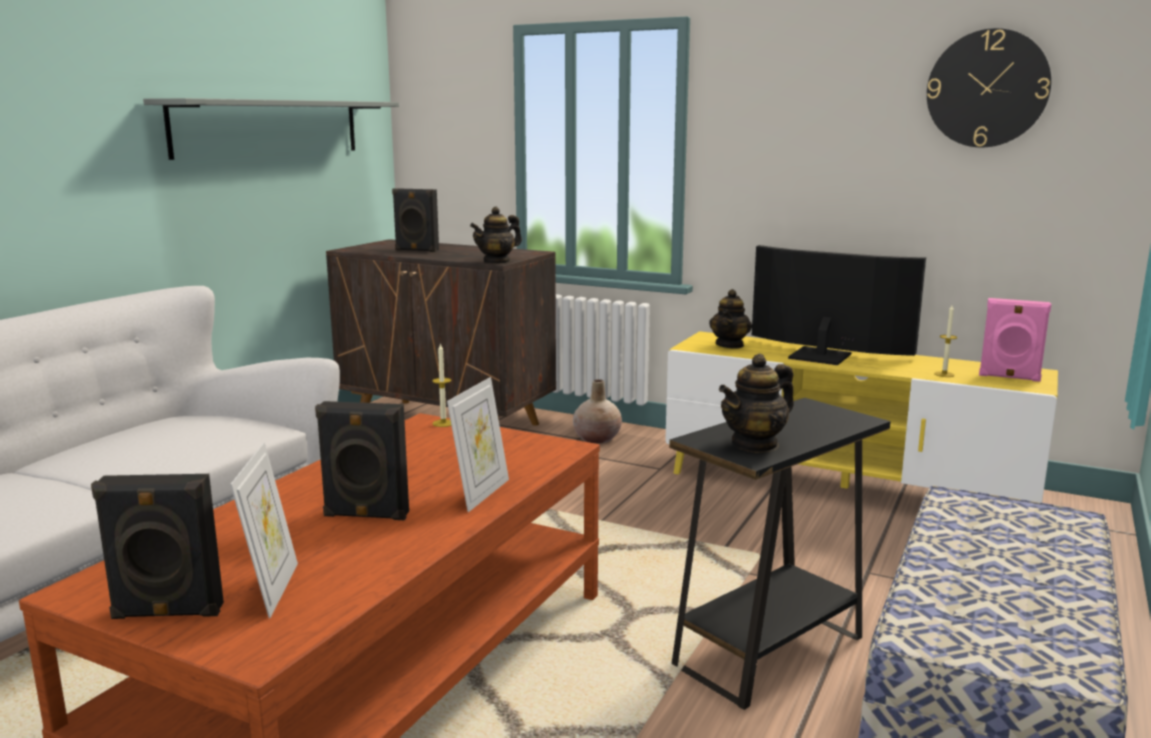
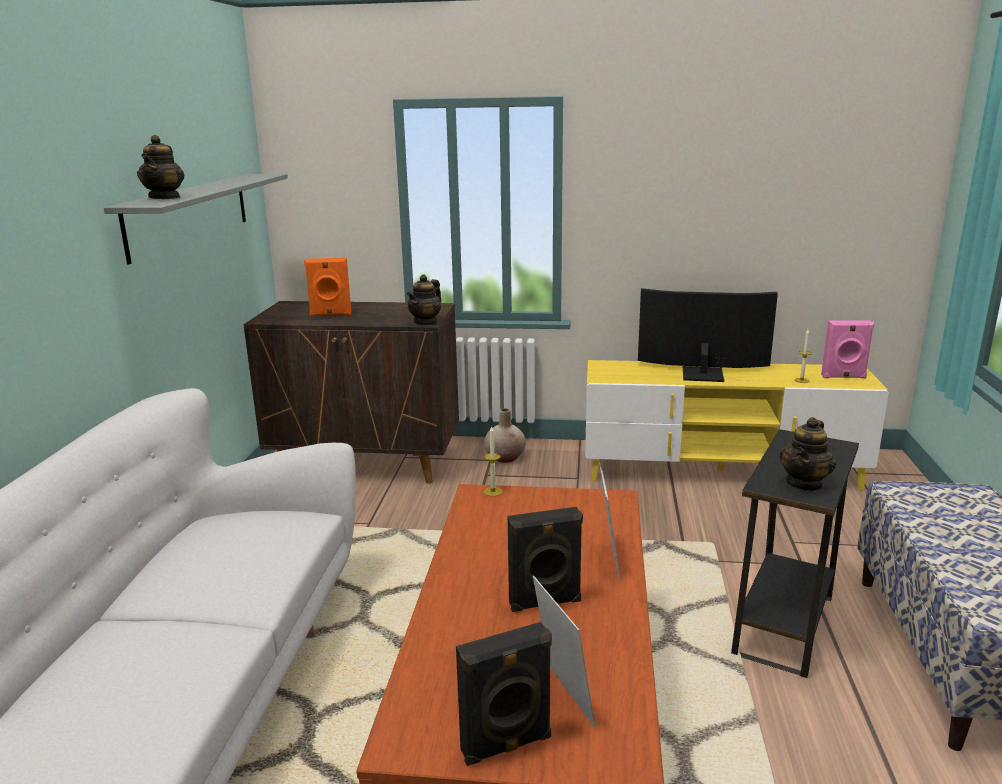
camera: 20 degrees left, 5 degrees up
black speaker [392,188,439,252] -> orange speaker [304,258,351,316]
teapot [709,289,752,349] -> teapot moved to [137,135,184,199]
wall clock [927,28,1051,147] -> none

